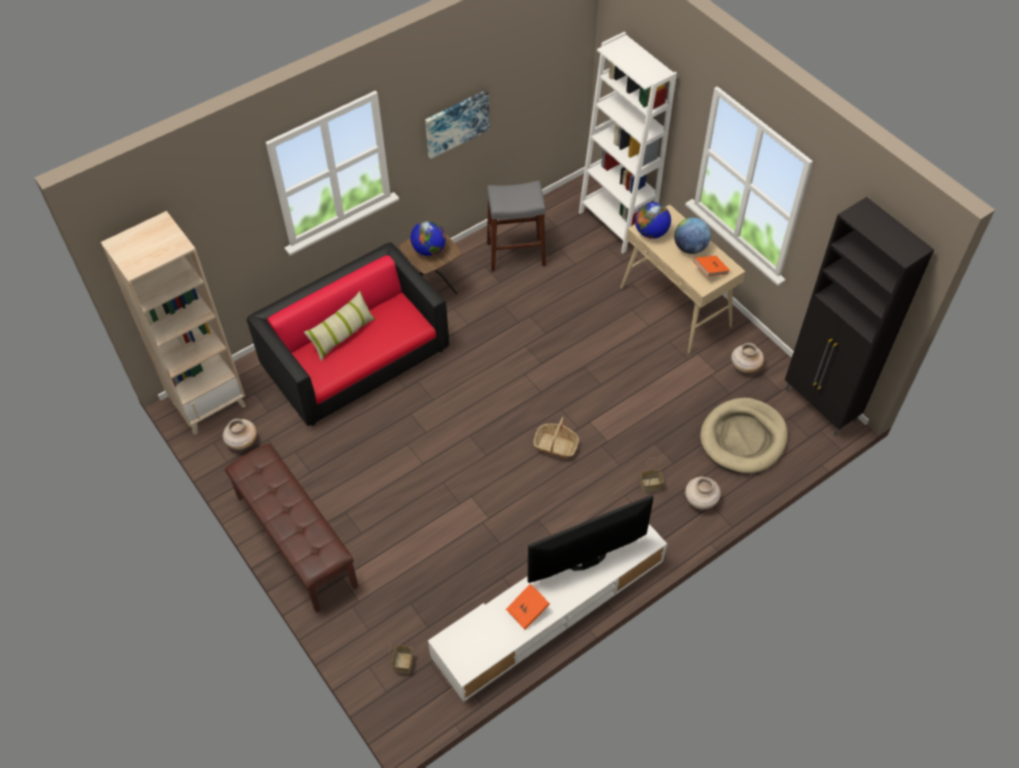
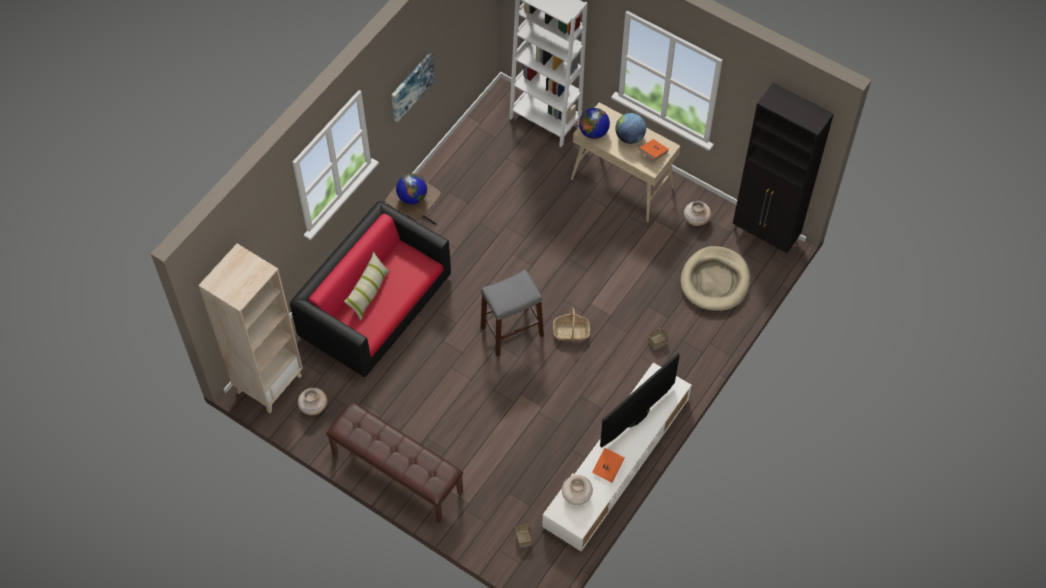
camera: 20 degrees left, 5 degrees up
grey stool [487,181,546,272] -> grey stool moved to [481,269,544,357]
beige vase [685,477,721,509] -> beige vase moved to [562,475,593,505]

